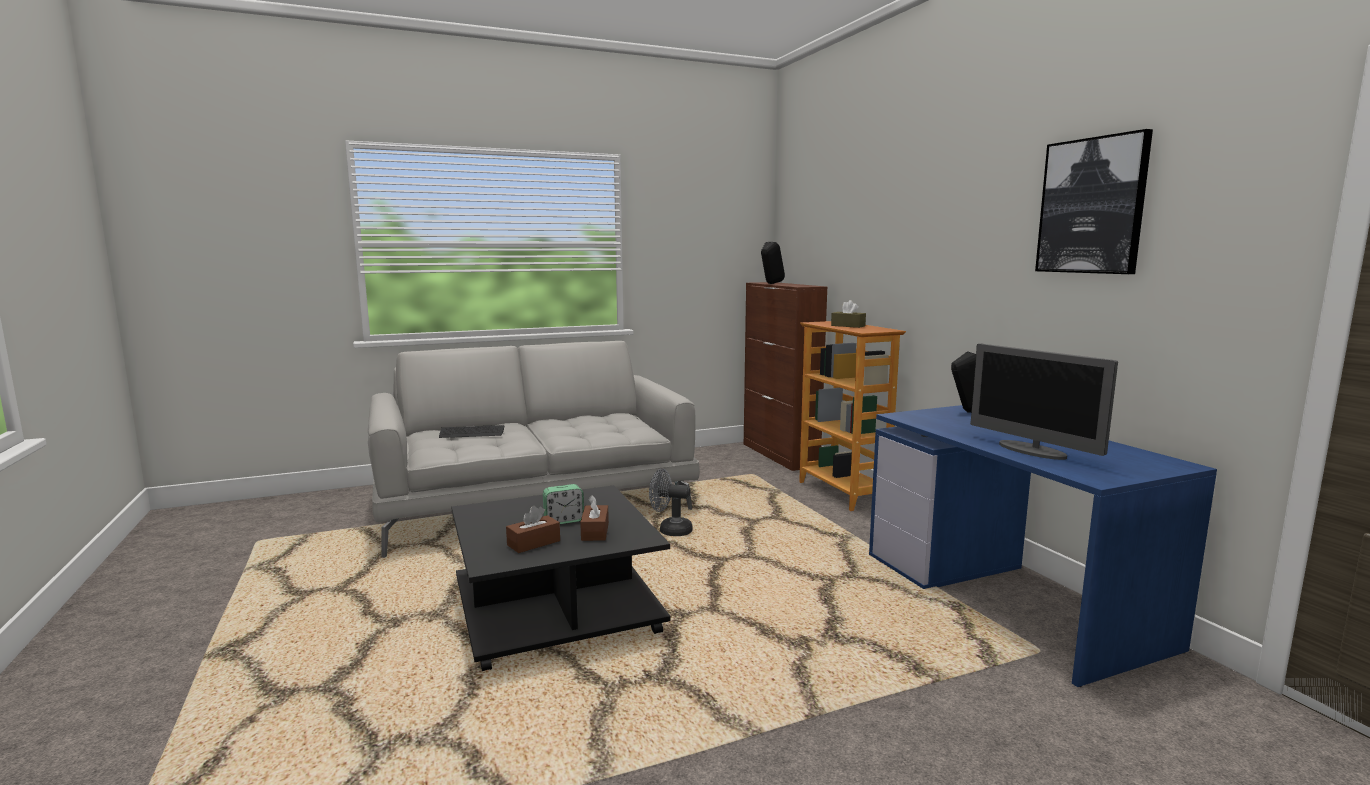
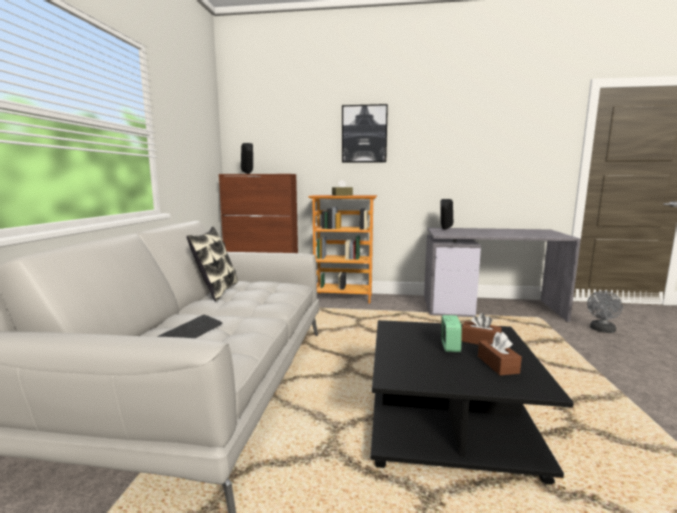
camera: 60 degrees left, 0 degrees up
grey fan [649,469,693,536] -> grey fan moved to [587,291,623,333]
blue desk [869,405,1217,687] -> grey desk [424,228,581,322]
monitor [970,344,1118,460] -> none
picture [1035,129,1153,274] -> picture moved to [342,104,388,163]
none -> pillow [186,227,238,302]

